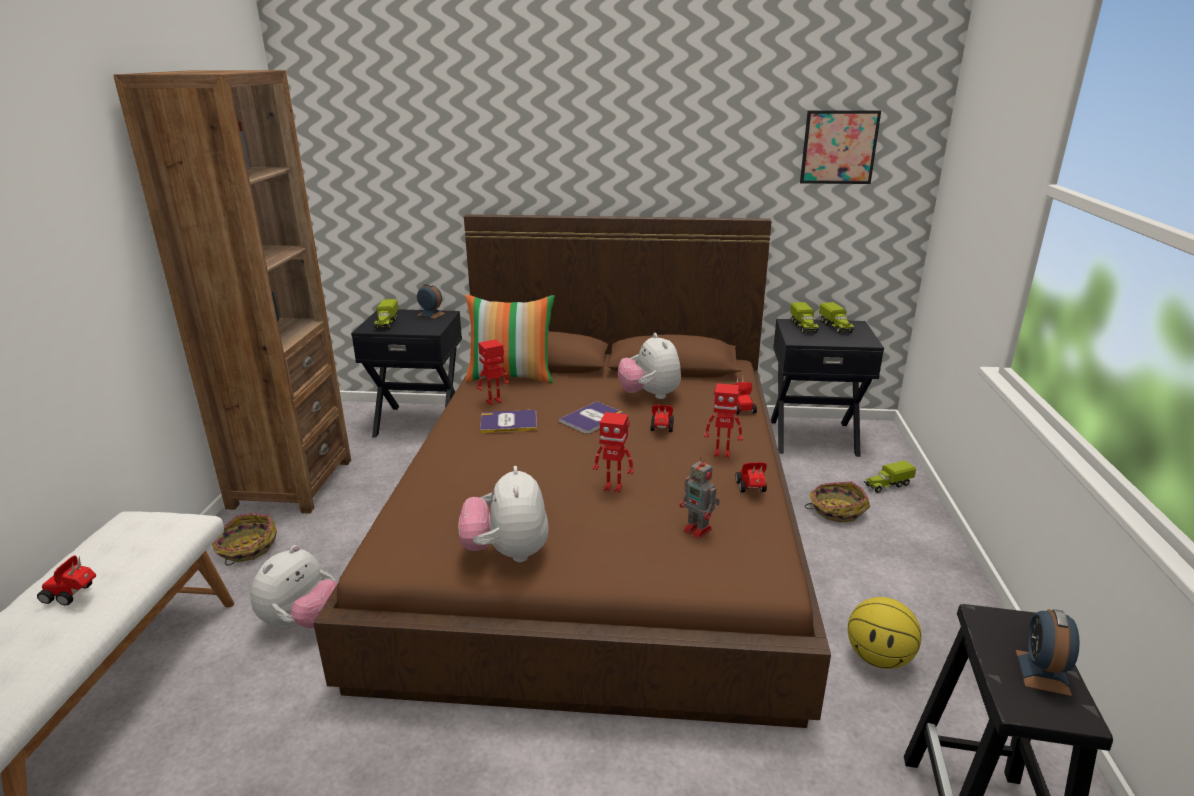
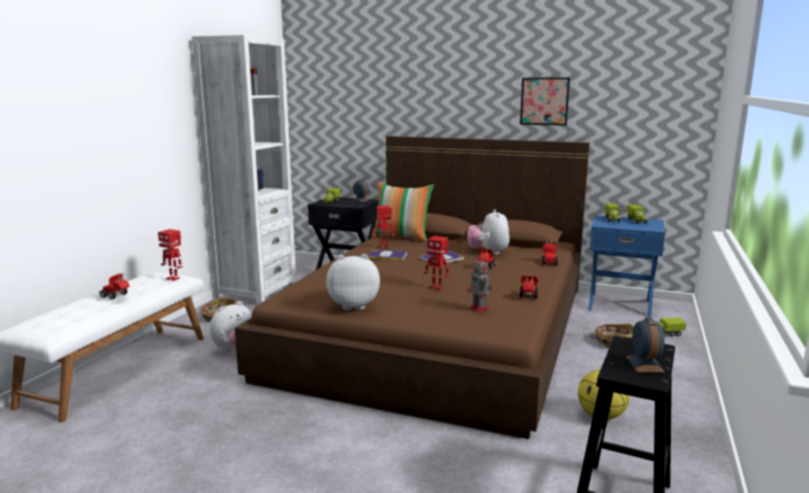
camera: 15 degrees right, 10 degrees down
brown bookcase [113,70,351,514] -> white bookcase [192,35,296,305]
plush toy [459,466,549,562] -> plush toy turned 75 degrees clockwise [326,254,380,310]
toy robot [704,383,743,458] -> toy robot moved to [158,229,183,281]
black nightstand [771,319,884,457] -> blue nightstand [589,215,665,318]
picture [800,110,881,184] -> picture moved to [520,78,570,126]
alarm clock [1015,609,1080,696] -> alarm clock turned 150 degrees clockwise [626,318,665,373]

